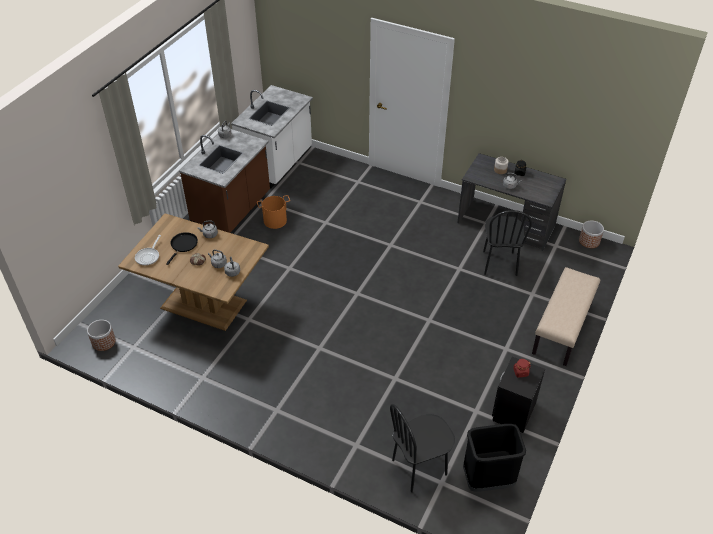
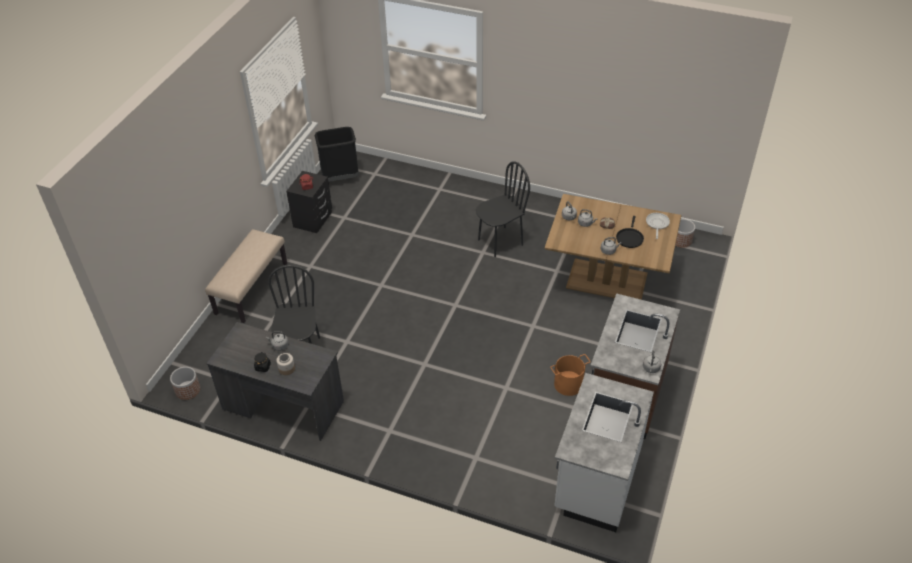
camera: 175 degrees right, 0 degrees up
black chair [390,404,455,493] -> black chair moved to [476,161,530,257]

